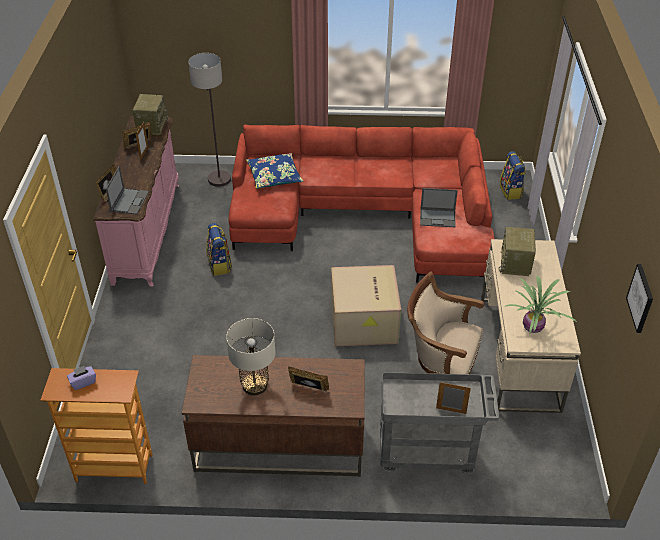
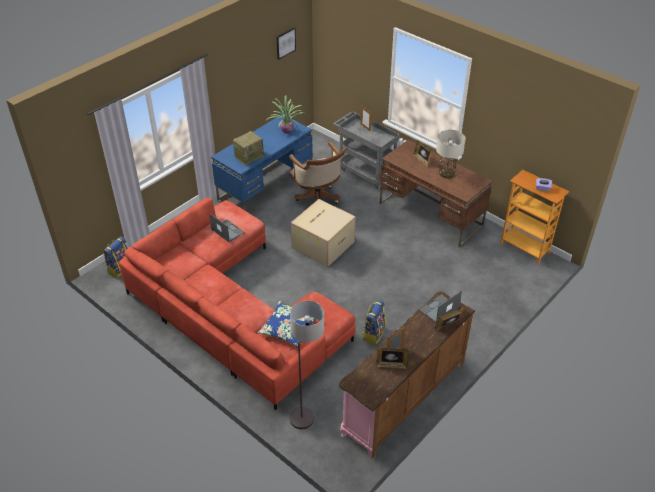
camera: 140 degrees left, 0 degrees up
radio [133,94,168,135] -> none
beige desk [481,239,581,413] -> blue desk [211,114,313,211]

